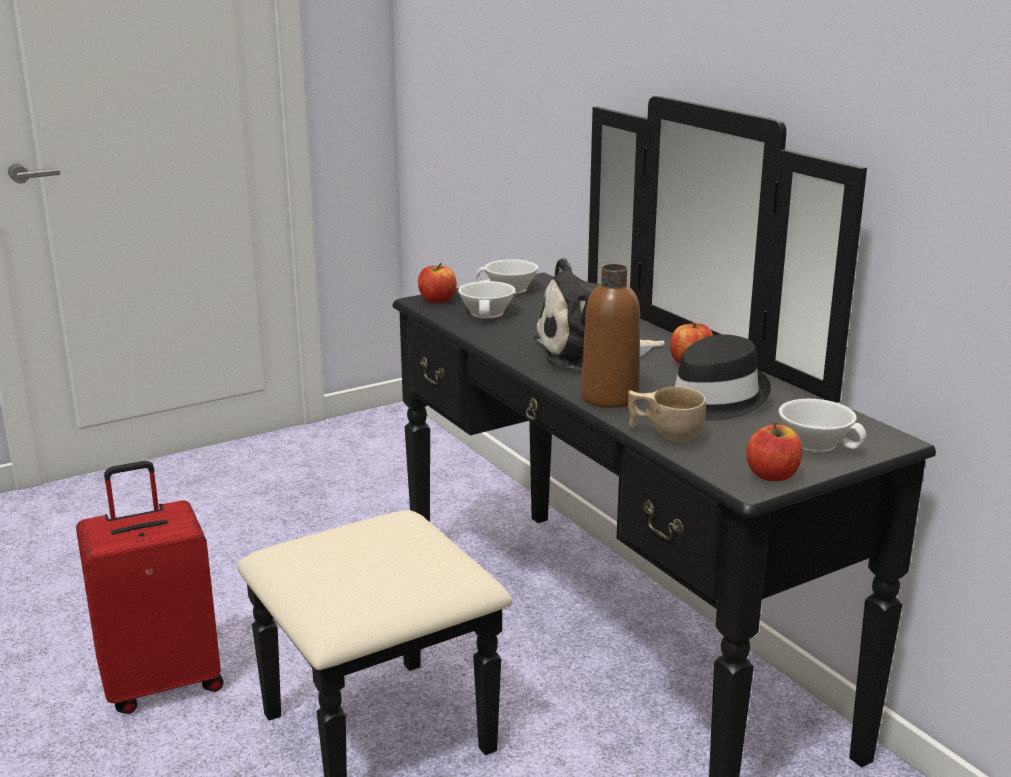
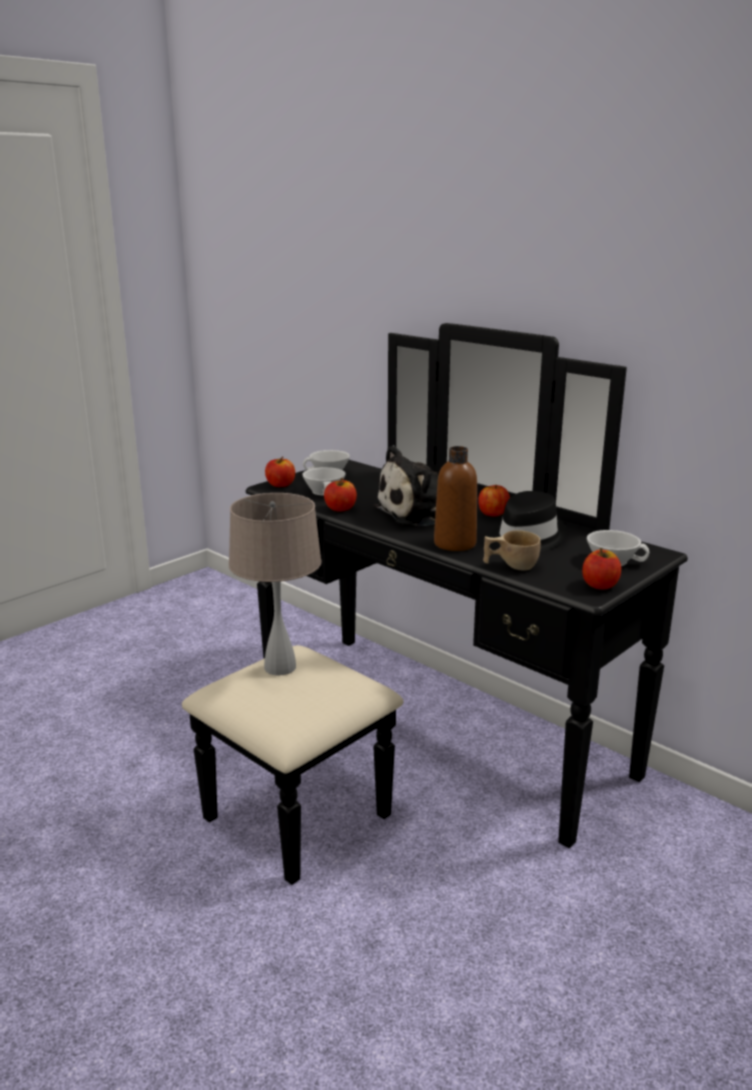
camera: 15 degrees left, 0 degrees up
red suitcase [76,461,224,714] -> none
none -> beige table lamp [229,493,322,675]
none -> apple [324,478,357,512]

